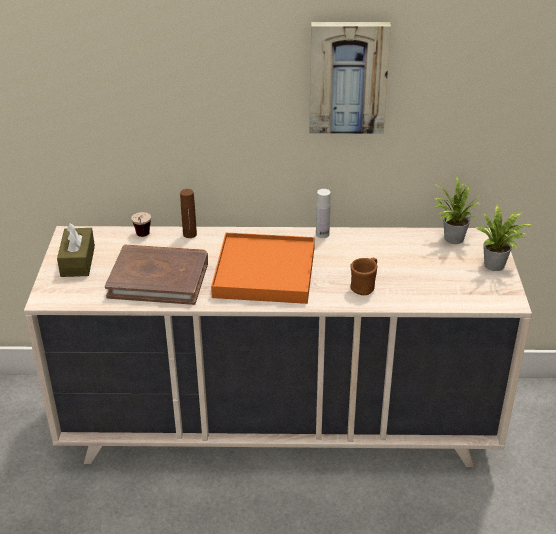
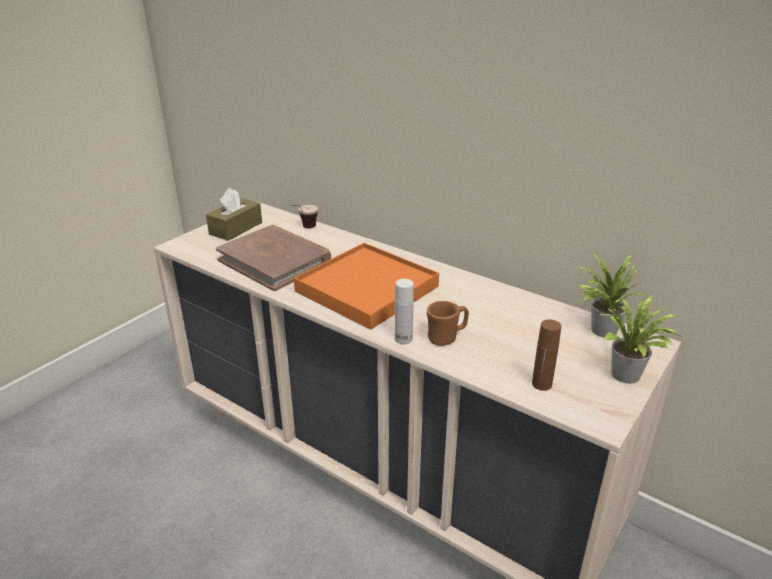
camera: 35 degrees right, 5 degrees down
brown bottle [180,189,197,238] -> brown bottle moved to [532,319,561,391]
picture [309,22,391,134] -> none
white bottle [316,189,331,238] -> white bottle moved to [395,279,414,344]

